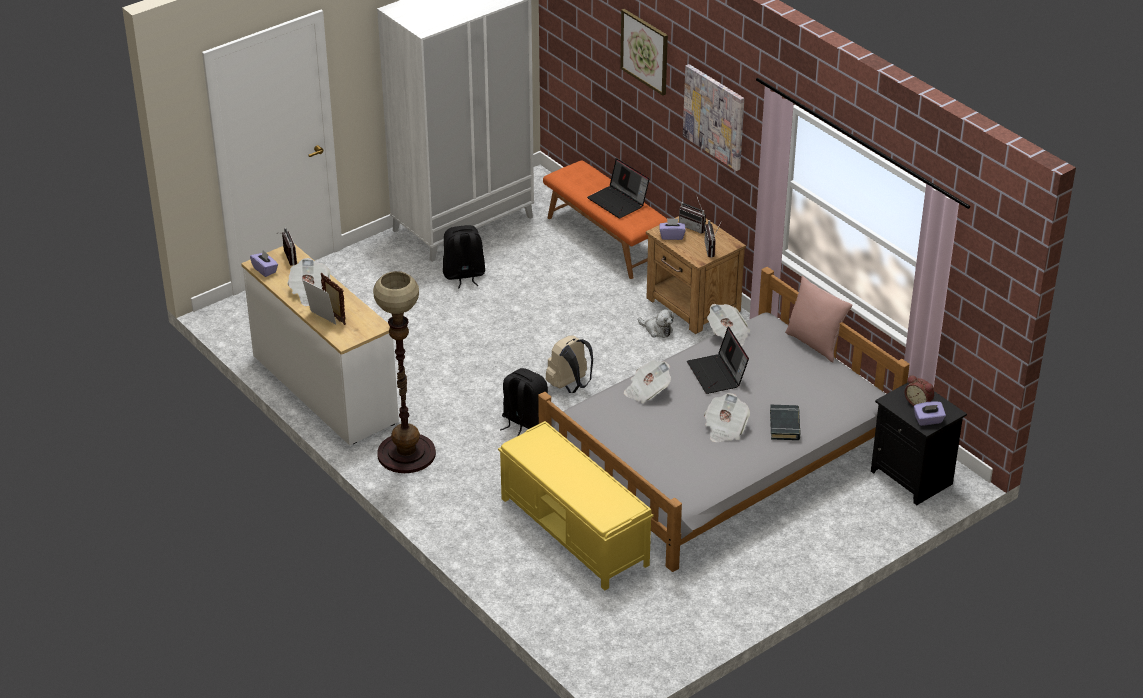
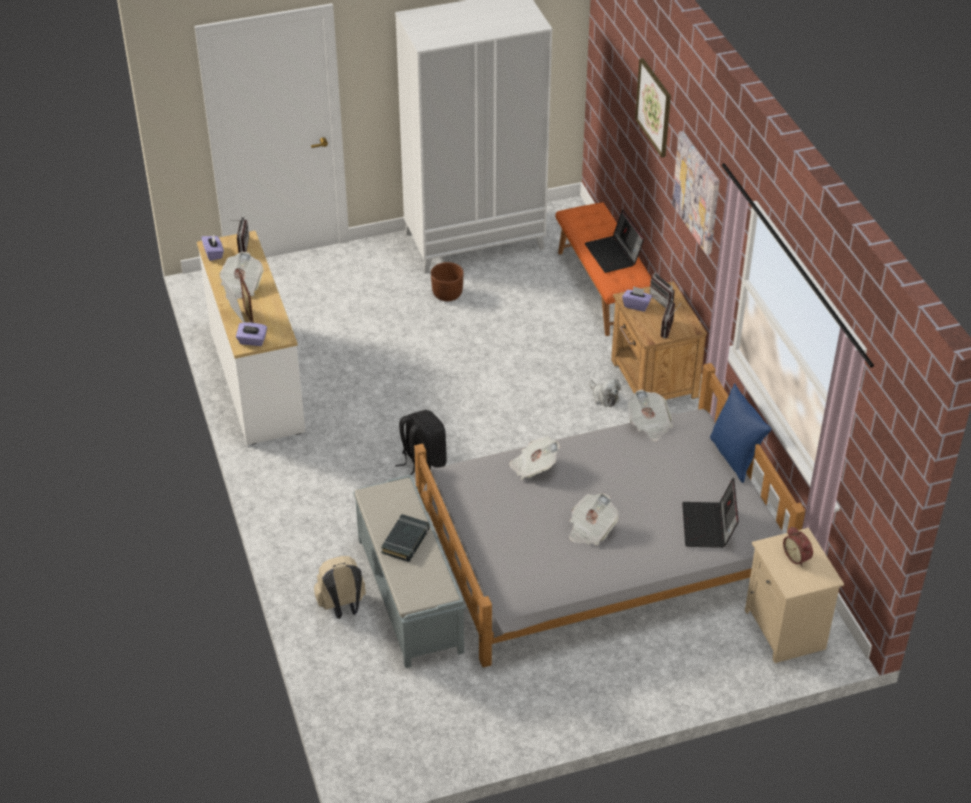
camera: 20 degrees right, 5 degrees up
floor lamp [373,271,436,473] -> none
black backpack [443,225,485,288] -> brown planter [431,262,463,301]
yellow bench [498,421,653,591] -> grey bench [353,475,466,668]
beige backpack [546,335,593,393] -> beige backpack moved to [314,556,366,619]
laptop [687,327,749,394] -> laptop moved to [682,478,739,548]
black book [770,405,801,440] -> black book moved to [381,514,430,562]
pink pillow [785,276,853,362] -> blue pillow [710,383,772,483]
black nightstand [871,383,967,505] -> beige nightstand [745,528,844,663]
purple tissue box [914,401,946,426] -> purple tissue box moved to [236,322,267,346]

